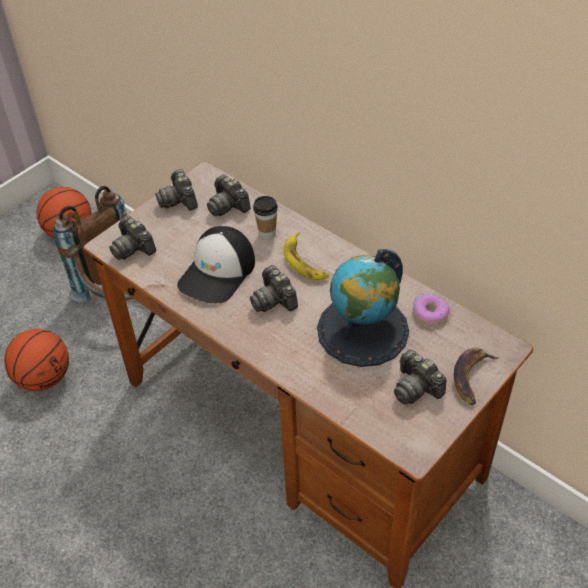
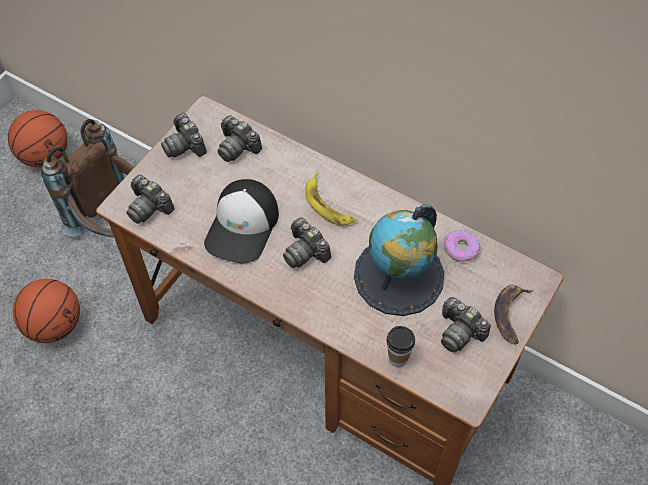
camera: 10 degrees left, 10 degrees up
cup [253,196,278,240] -> cup moved to [387,326,415,367]

